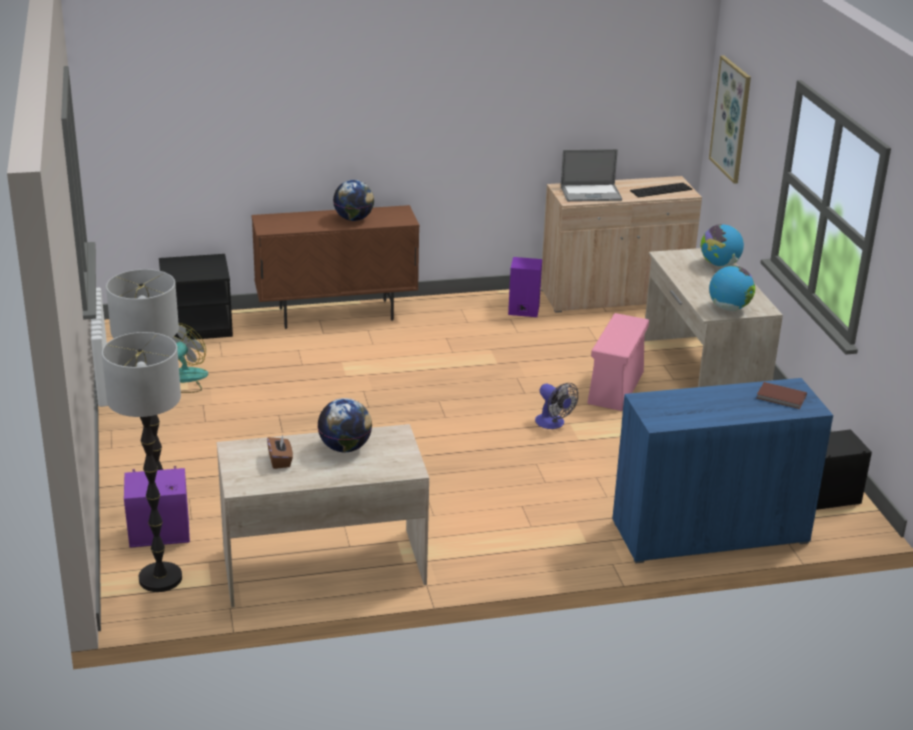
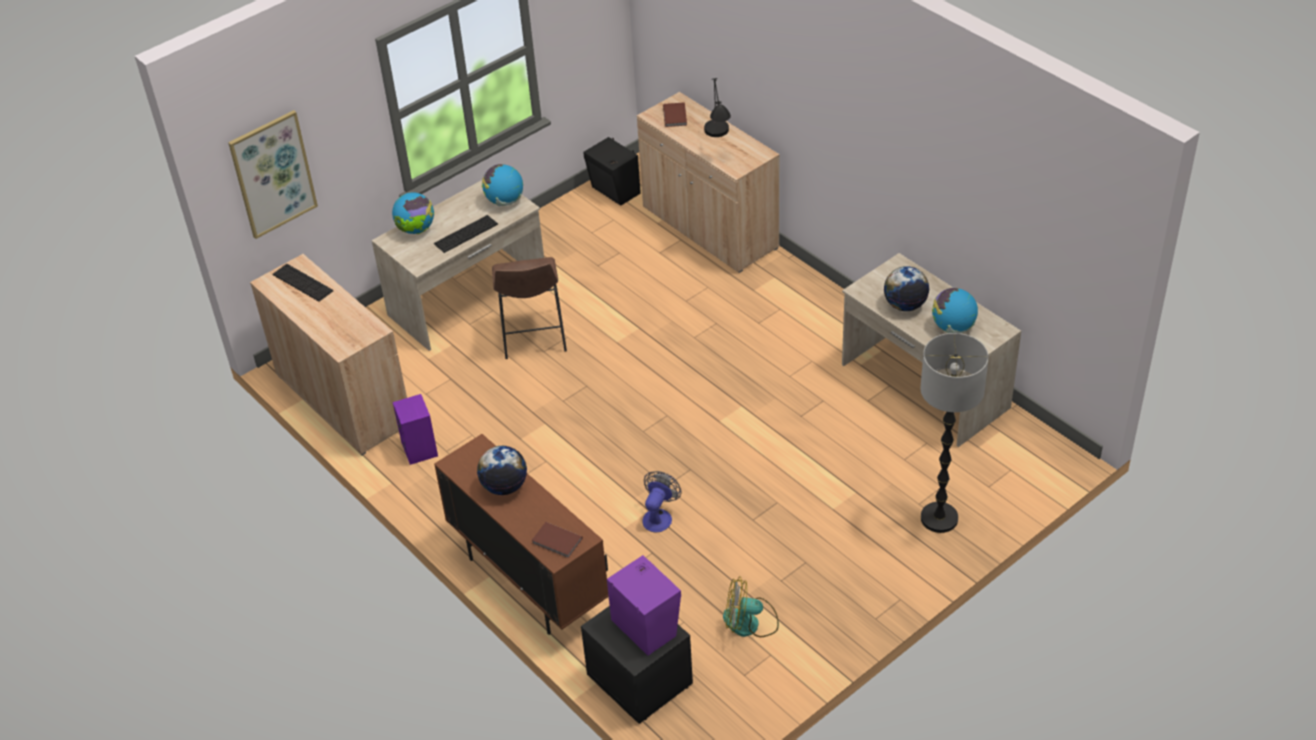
camera: 115 degrees left, 15 degrees up
floor lamp [102,332,182,592] -> none
purple speaker [124,466,190,548] -> purple speaker moved to [607,555,681,656]
brown tissue box [267,435,293,469] -> globe [932,288,978,333]
fan [535,383,578,429] -> fan moved to [643,471,681,532]
laptop [561,149,622,202] -> none
pink storage box [587,313,649,411] -> brown stool [492,257,567,359]
blue cabinet [612,378,833,563] -> beige cabinet [637,92,780,273]
none -> keyboard [434,215,498,253]
none -> brown book [532,522,583,558]
none -> black table lamp [704,78,731,137]

